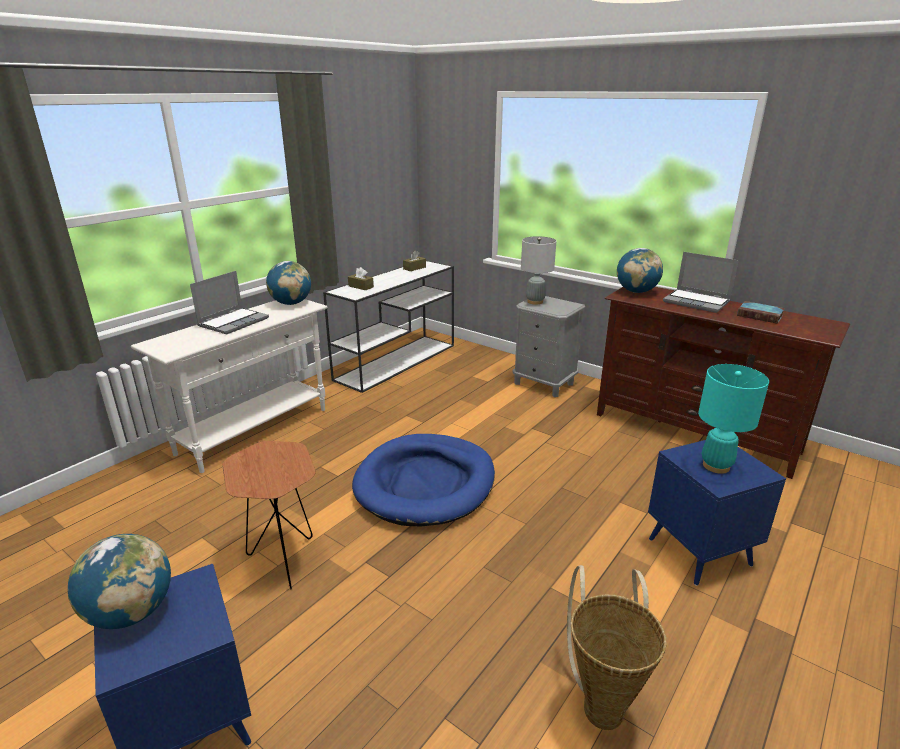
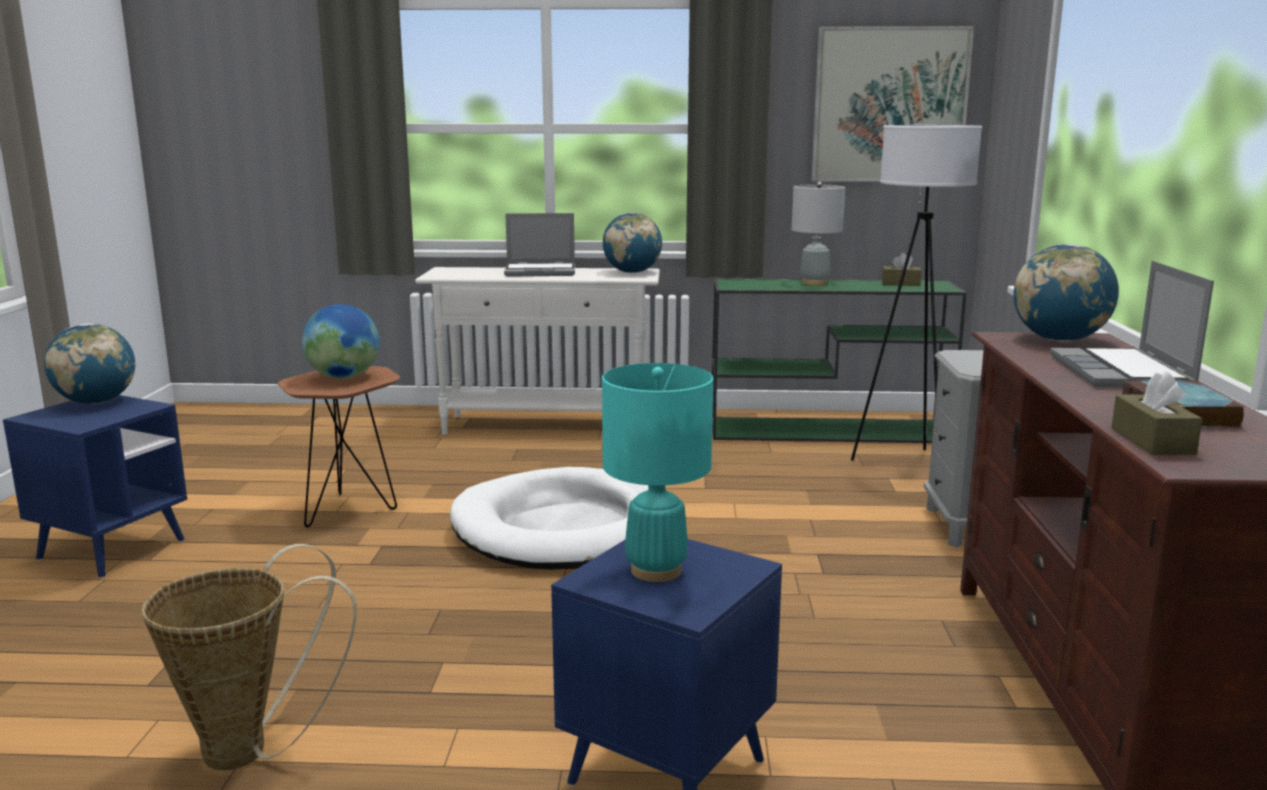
camera: 55 degrees right, 10 degrees down
white console table [323,261,454,393] -> green console table [712,279,967,443]
brown tissue box [348,267,374,290] -> brown tissue box moved to [1111,371,1203,455]
blue dog bed [352,434,495,526] -> white dog bed [450,467,648,570]
grey table lamp [521,236,556,305] -> grey table lamp moved to [792,182,845,285]
none -> globe [302,304,380,379]
none -> picture [811,26,974,182]
none -> white floor lamp [851,125,982,461]

